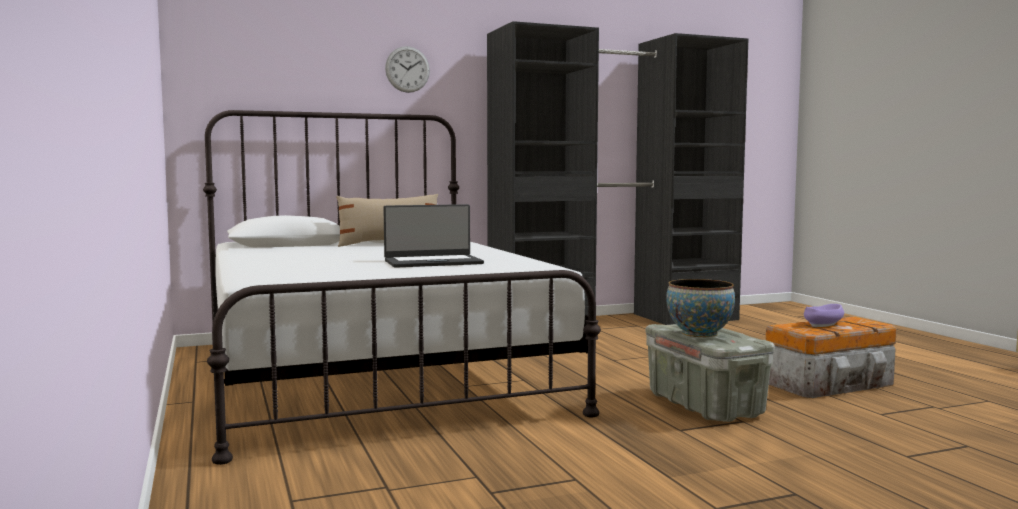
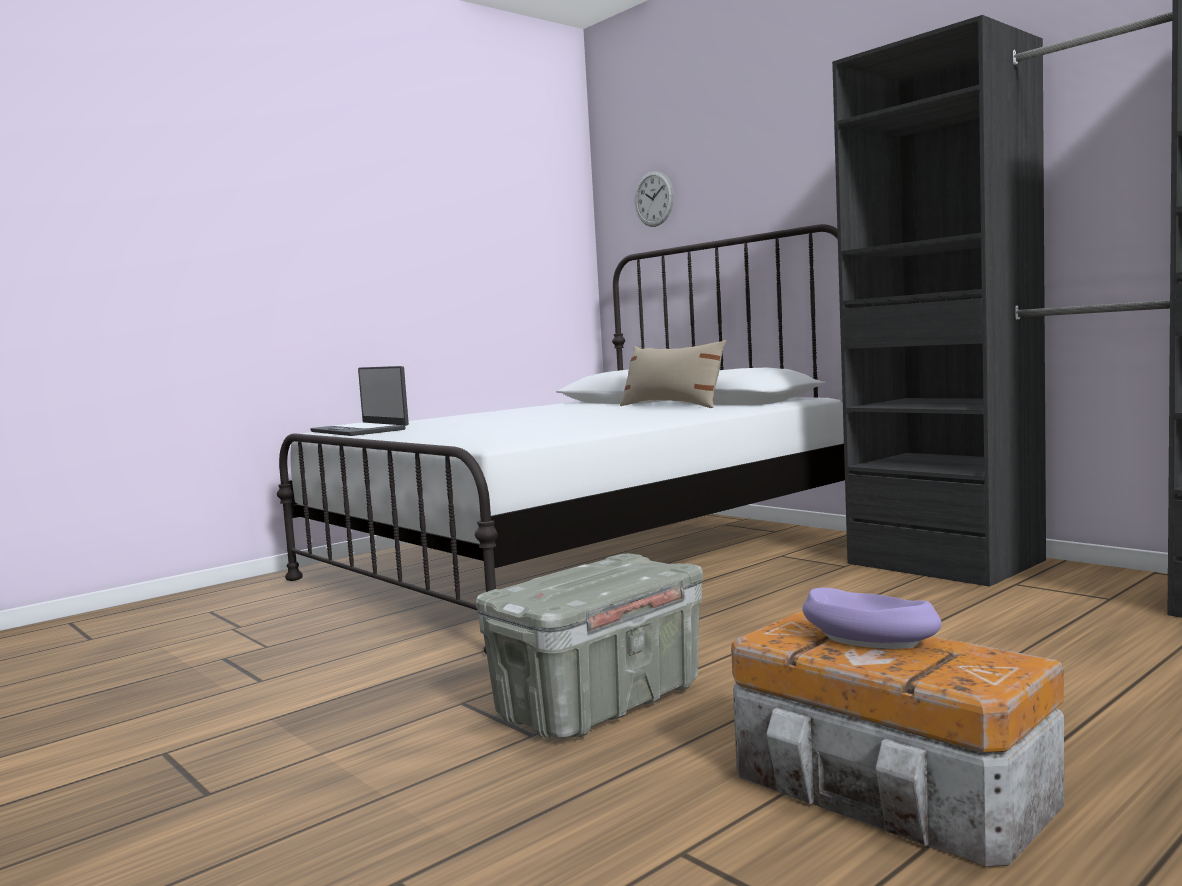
camera: 70 degrees right, 0 degrees up
laptop [383,204,484,268] -> laptop moved to [310,366,409,436]
wall clock [385,46,430,93] -> wall clock moved to [635,171,674,227]
bowl [666,279,735,337] -> none

